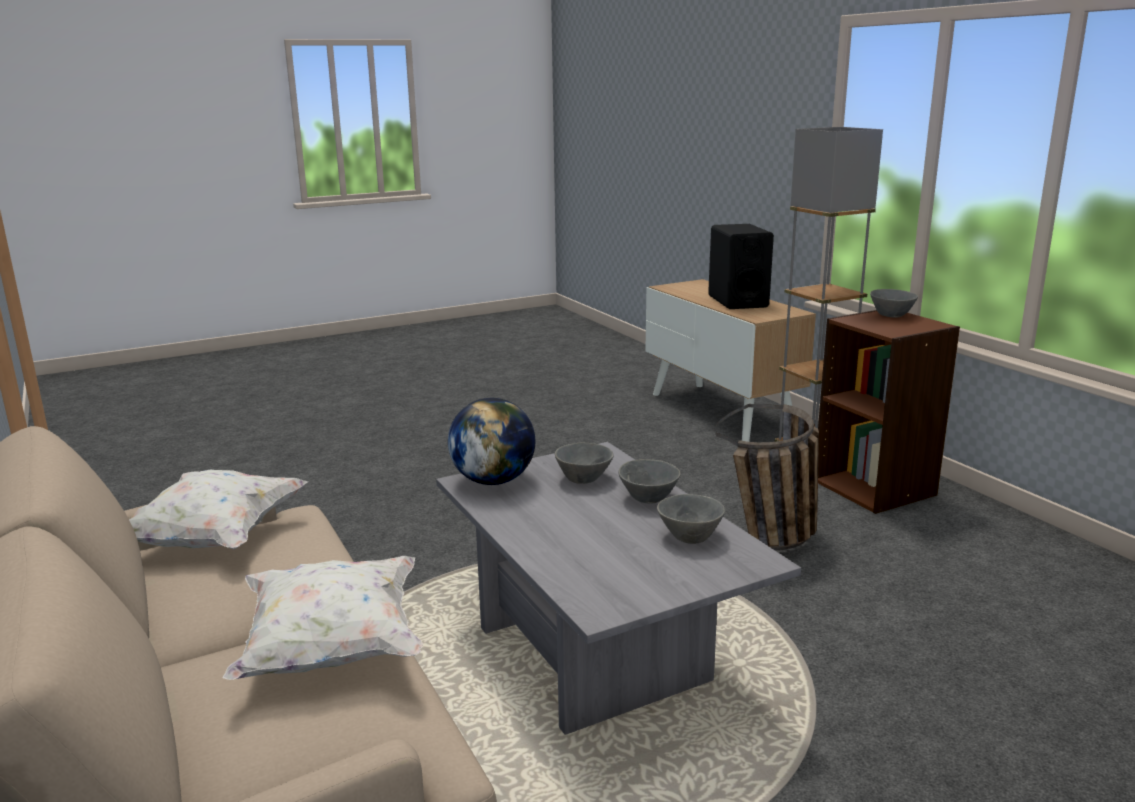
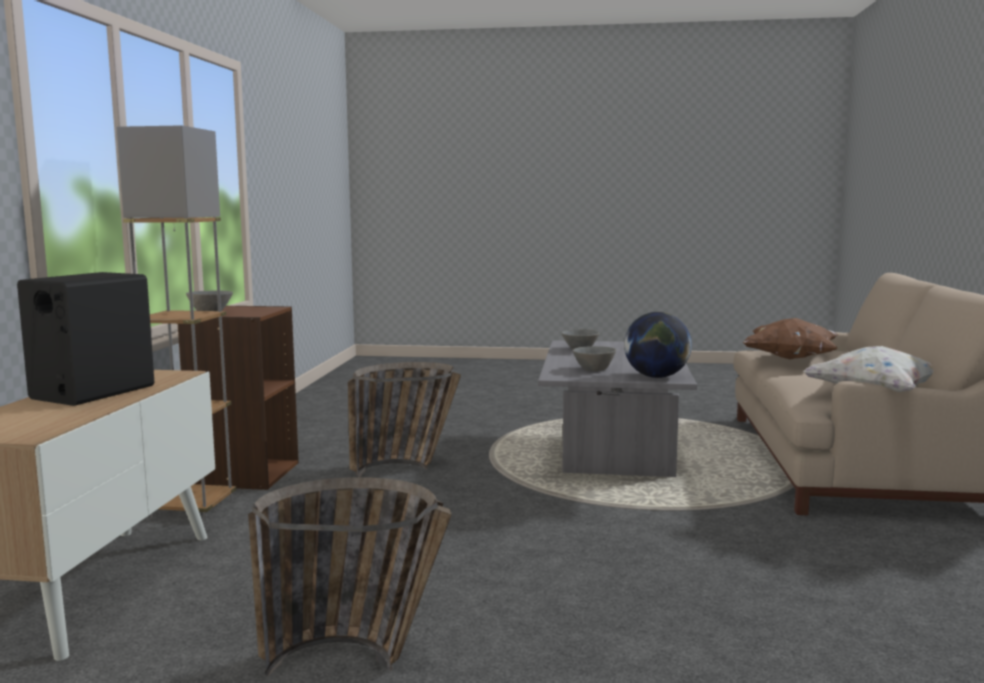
camera: 145 degrees left, 10 degrees down
white pillow [223,556,423,680] -> brown pillow [742,318,838,359]
grey bowl [618,459,681,503] -> none
none -> basket [248,477,452,676]

